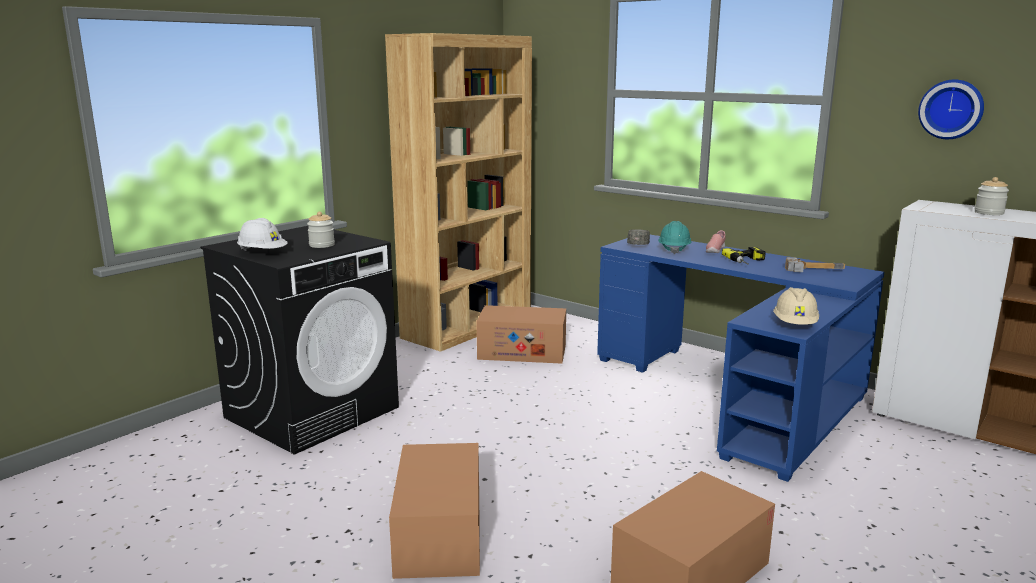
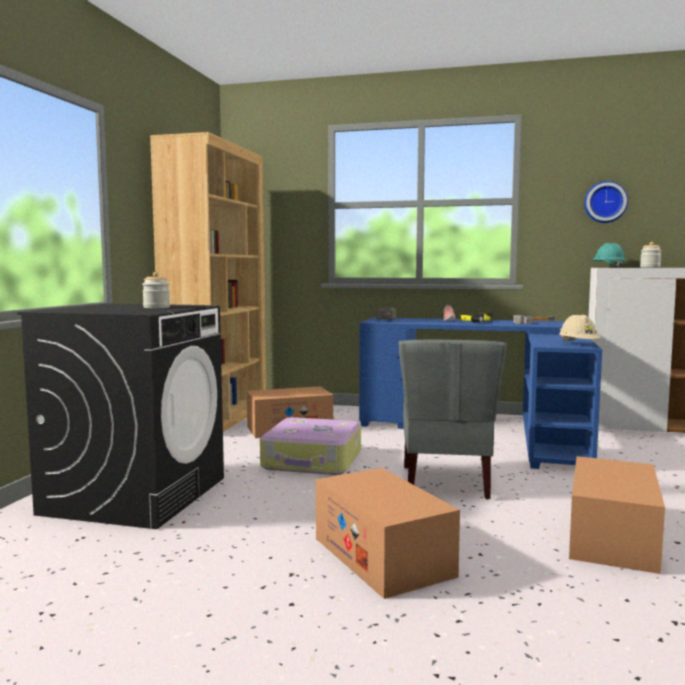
camera: 25 degrees left, 10 degrees down
white hard hat [237,218,288,251] -> none
turquoise hard hat [658,221,692,254] -> turquoise hard hat moved to [592,243,626,267]
none -> suitcase [260,417,361,475]
none -> grey chair [399,340,507,500]

